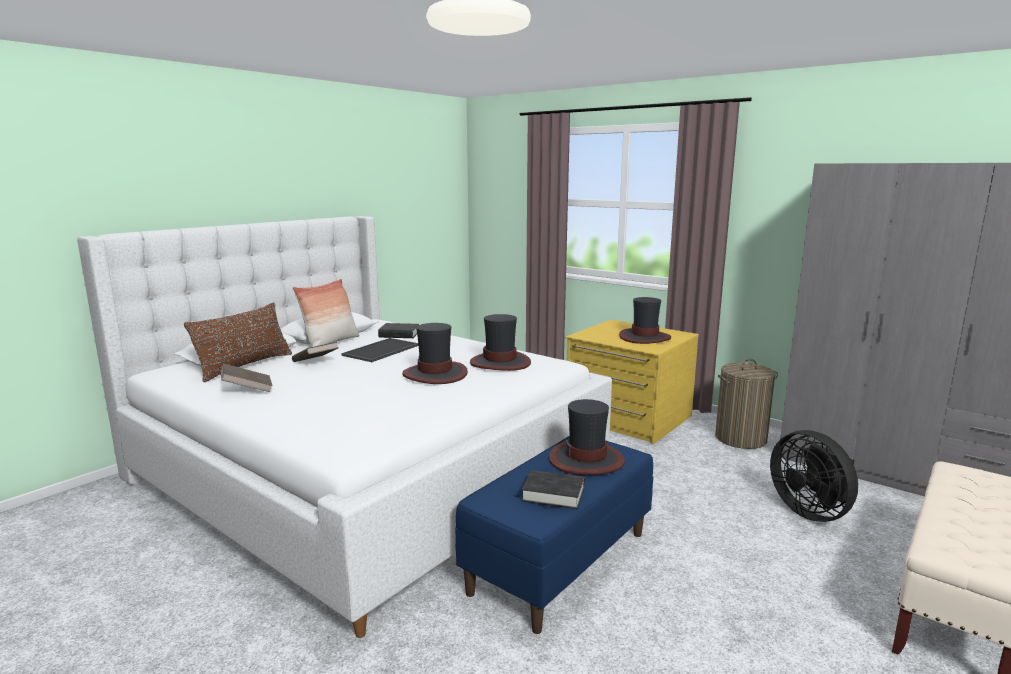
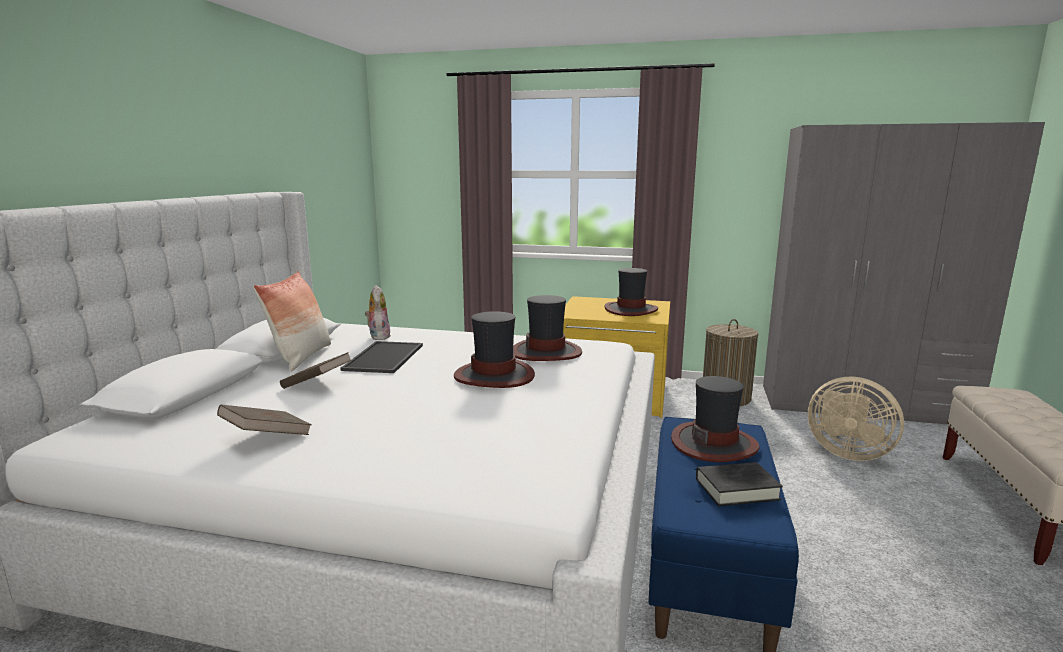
camera: 25 degrees left, 0 degrees up
brown pillow [184,303,292,382] -> none
black book [378,323,419,338] -> plush toy [365,285,391,340]
black fan [770,430,858,522] -> beige fan [808,376,904,461]

